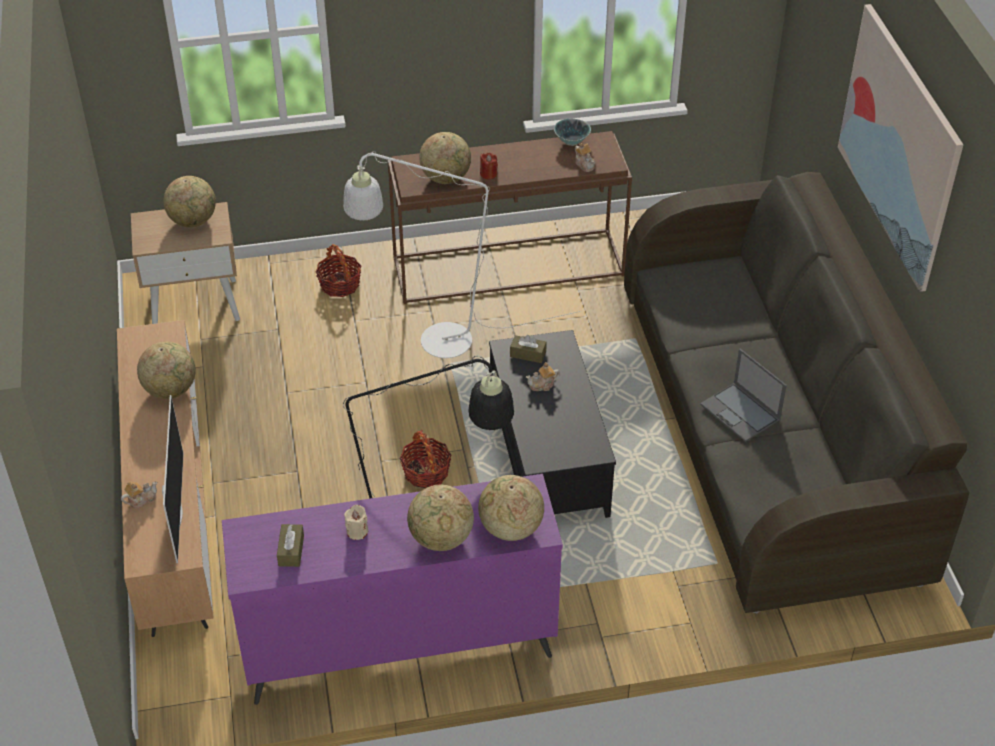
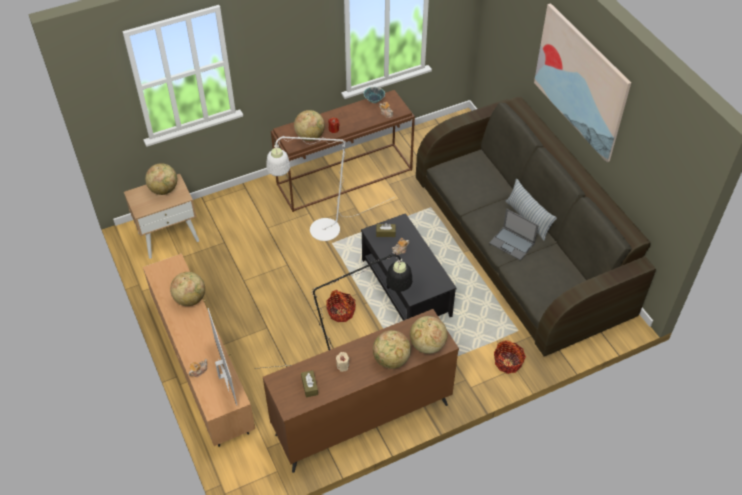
camera: 15 degrees left, 5 degrees up
purple dresser [222,474,563,705] -> brown dresser [263,309,459,473]
basket [315,244,361,297] -> basket moved to [494,340,526,374]
none -> pillow [505,179,557,241]

